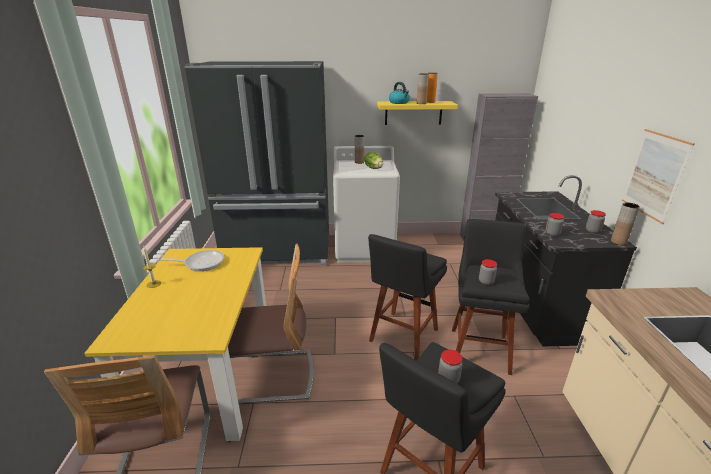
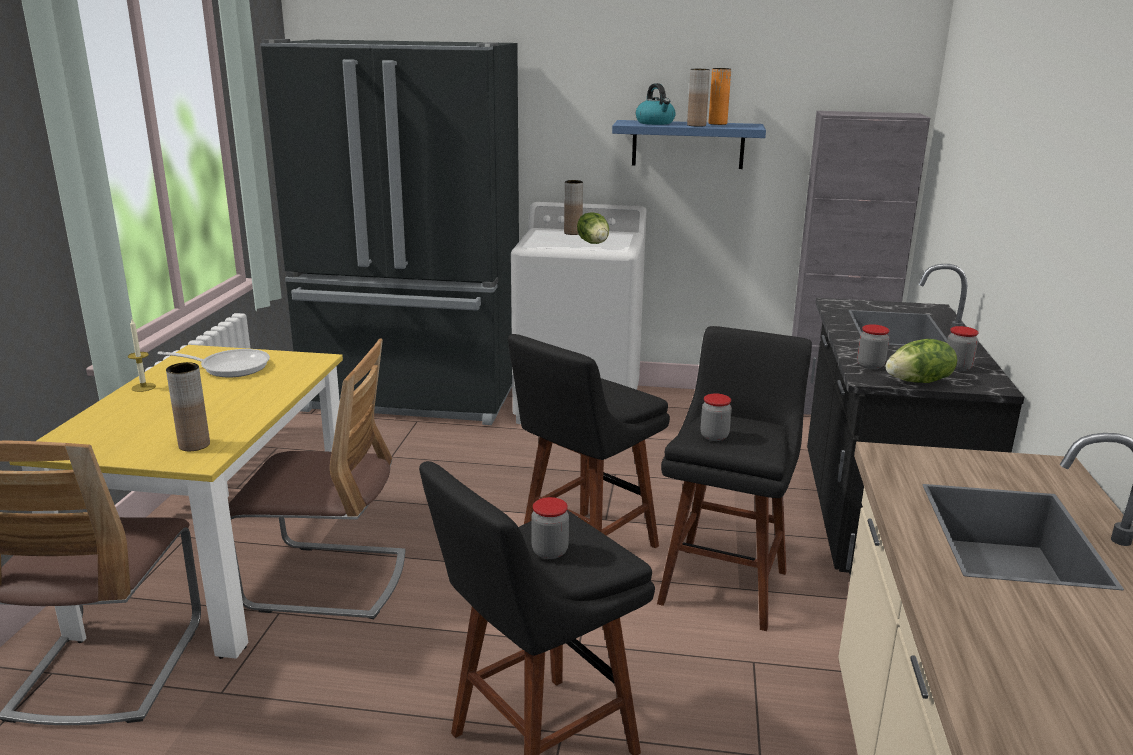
camera: 10 degrees right, 5 degrees down
yellow shelf [377,101,458,125] -> blue shelf [612,120,766,169]
brown vase [611,203,640,245] -> brown vase moved to [166,362,210,451]
picture [622,129,695,224] -> none
none -> lettuce [886,339,957,383]

